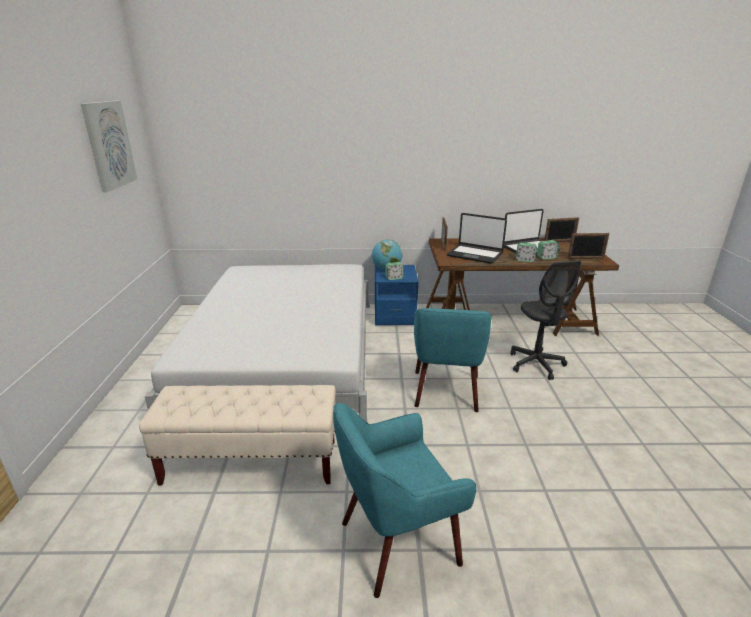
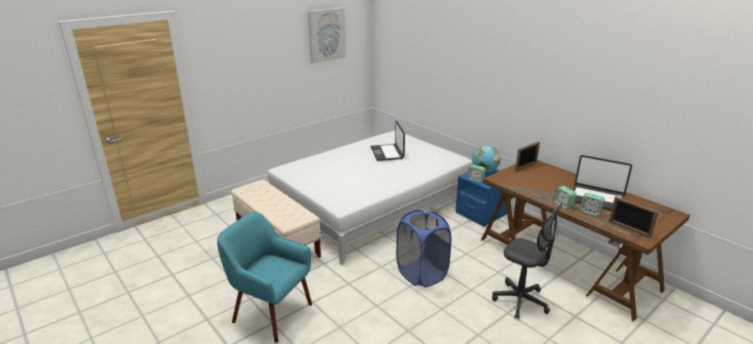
camera: 50 degrees right, 0 degrees up
turquoise armchair [414,308,492,412] -> blue laundry basket [396,210,451,287]
laptop [447,213,507,264] -> laptop moved to [370,121,405,161]
grey office chair [510,260,581,380] -> grey office chair turned 90 degrees counterclockwise [492,203,563,319]
picture frame [544,217,579,242] -> none

